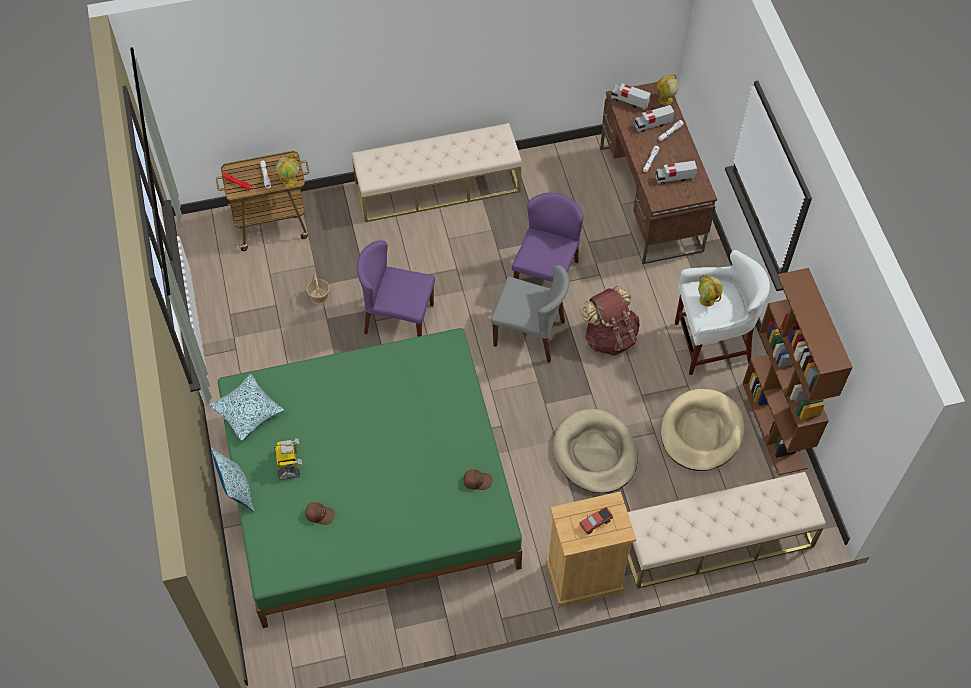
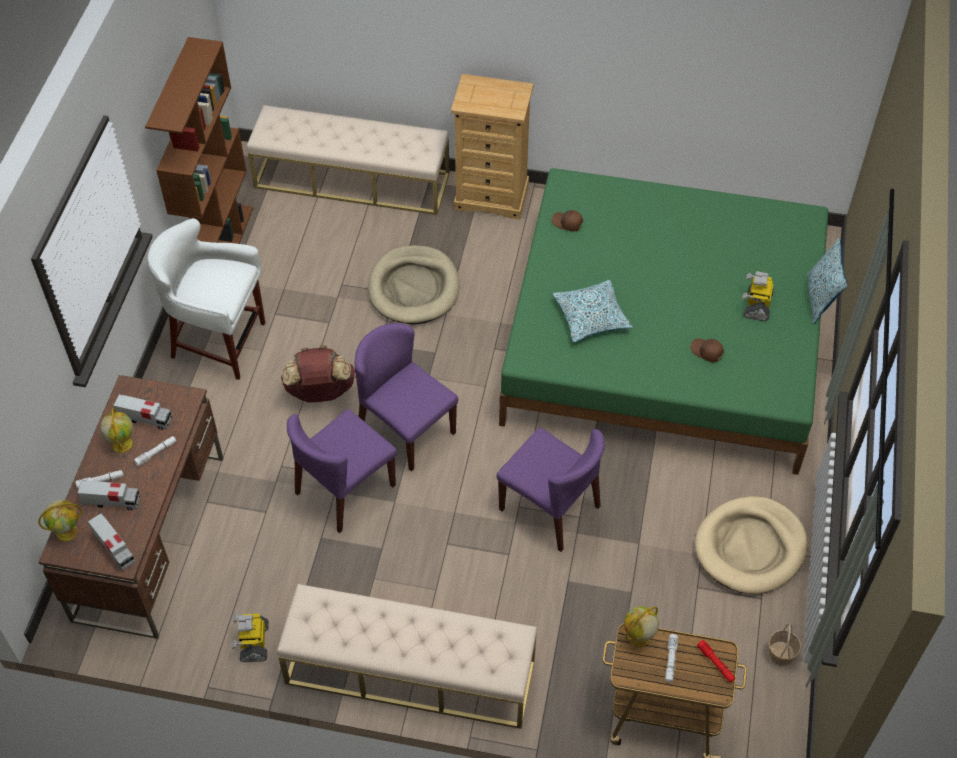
camera: 155 degrees left, 5 degrees down
pillow [208,374,284,441] -> pillow moved to [553,280,633,343]
brown cap [305,502,335,525] -> brown cap moved to [690,338,724,362]
basket [307,273,330,304] -> basket moved to [768,624,801,666]
grey chair [491,265,570,362] -> purple chair [354,323,458,472]
toy truck [580,507,613,534] -> none
beige dog bed [661,389,744,471] -> beige dog bed moved to [695,496,808,594]
globe [698,275,723,307] -> globe moved to [100,408,133,453]
none -> toy robot [232,614,269,662]

